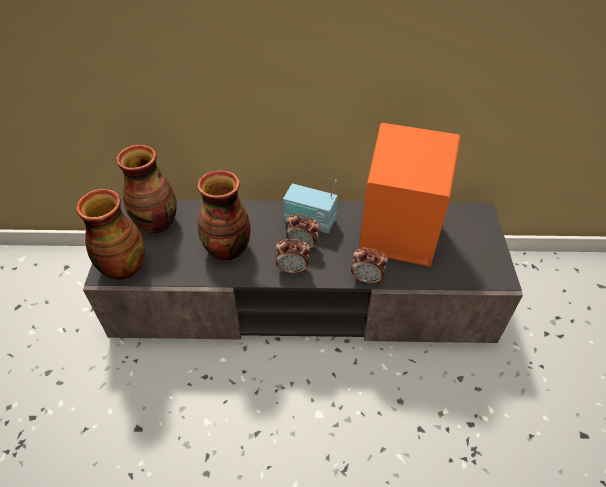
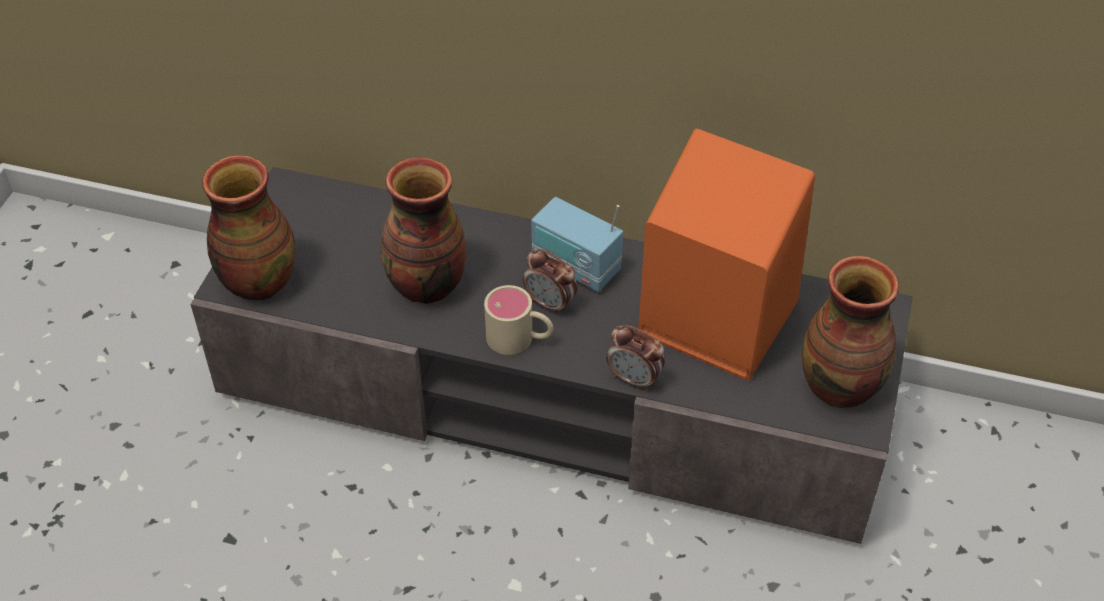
camera: 15 degrees right, 0 degrees up
vase [117,145,177,233] -> vase moved to [802,256,899,408]
alarm clock [276,239,310,274] -> beige mug [484,285,554,355]

